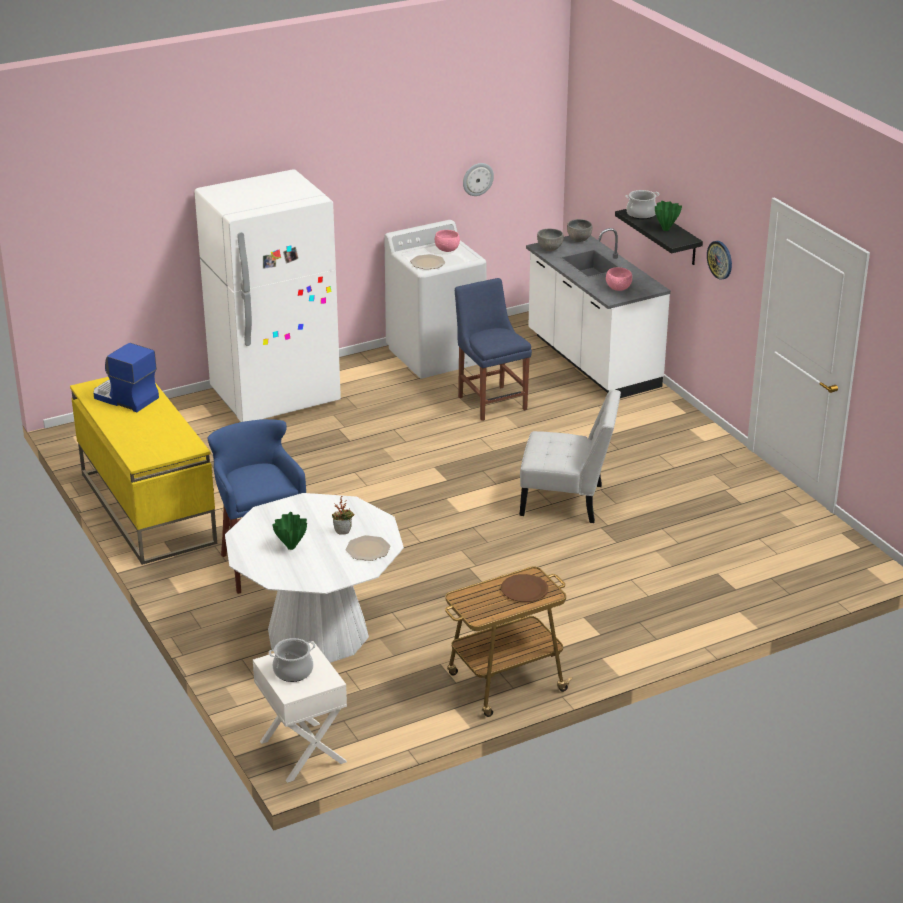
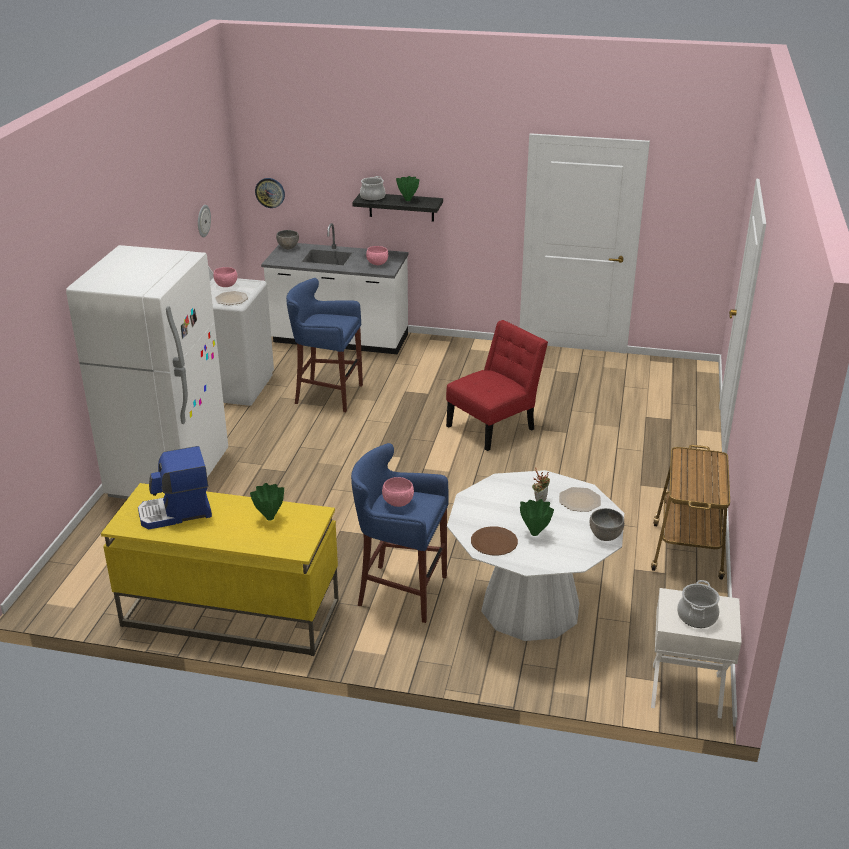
camera: 50 degrees left, 0 degrees up
blue chair [455,278,532,421] -> blue stool [286,278,363,412]
brown plate [501,574,548,602] -> brown plate moved to [471,526,518,556]
white chair [519,389,621,523] -> red chair [446,320,548,451]
grey bowl [537,228,564,251] -> grey bowl moved to [590,508,624,541]
wall clock [707,241,732,280] -> wall clock moved to [255,178,285,208]
none -> green vase [250,483,284,521]
none -> pink bowl [382,477,414,507]

